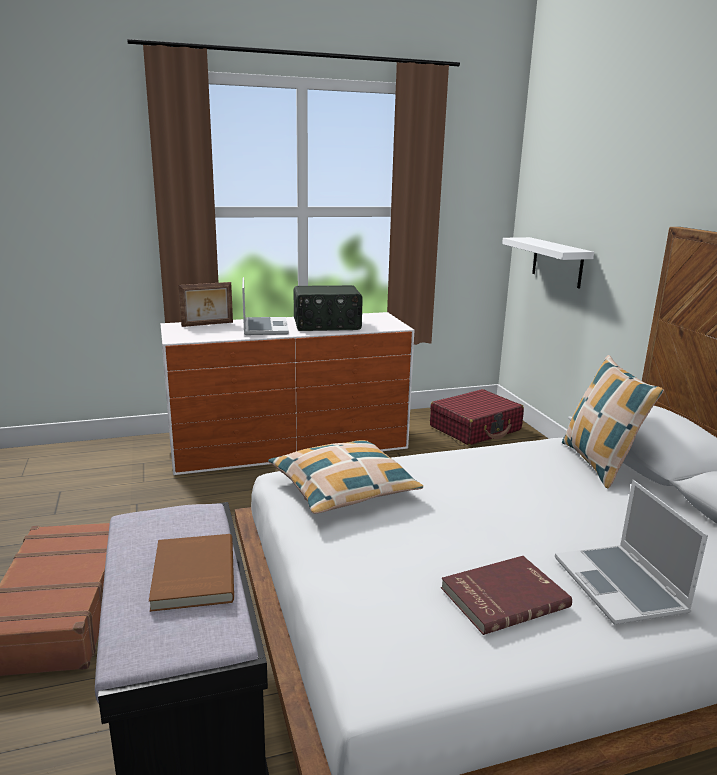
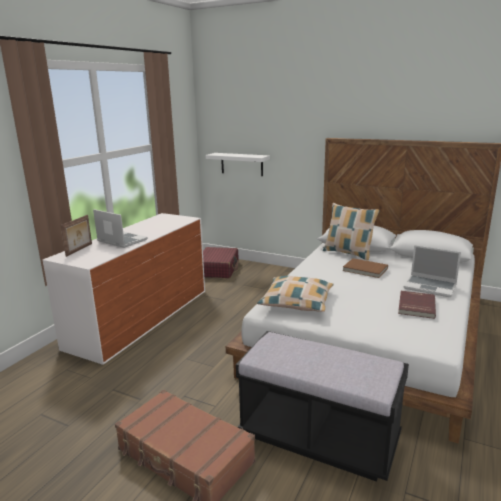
camera: 45 degrees left, 0 degrees up
brown book [149,534,234,612] -> brown book moved to [343,258,388,278]
radio [294,285,363,331] -> none

